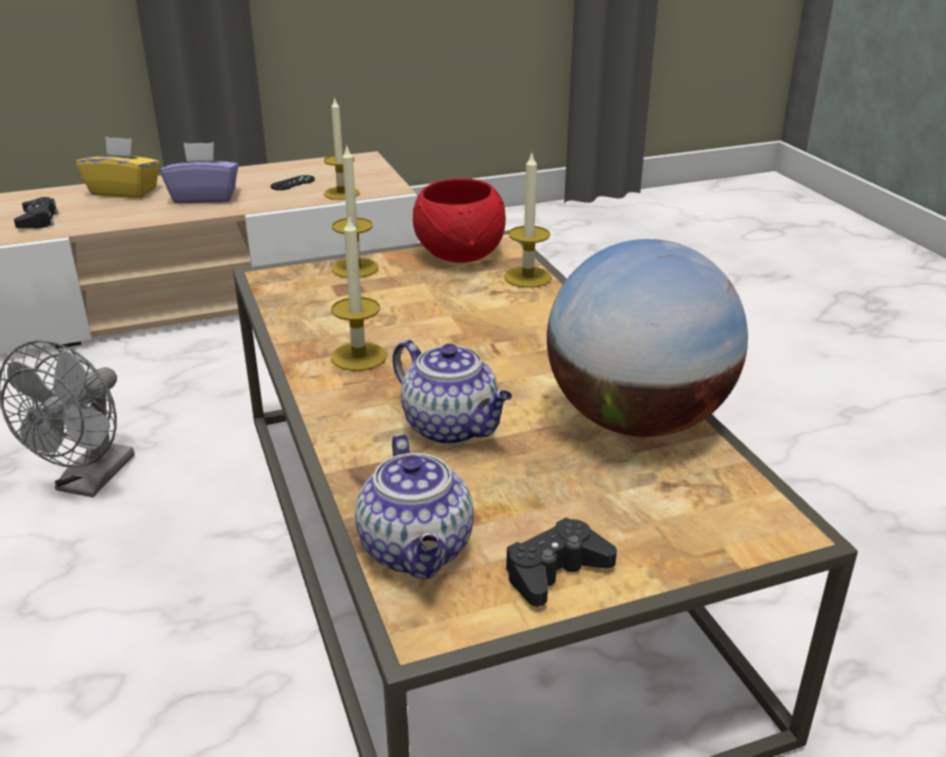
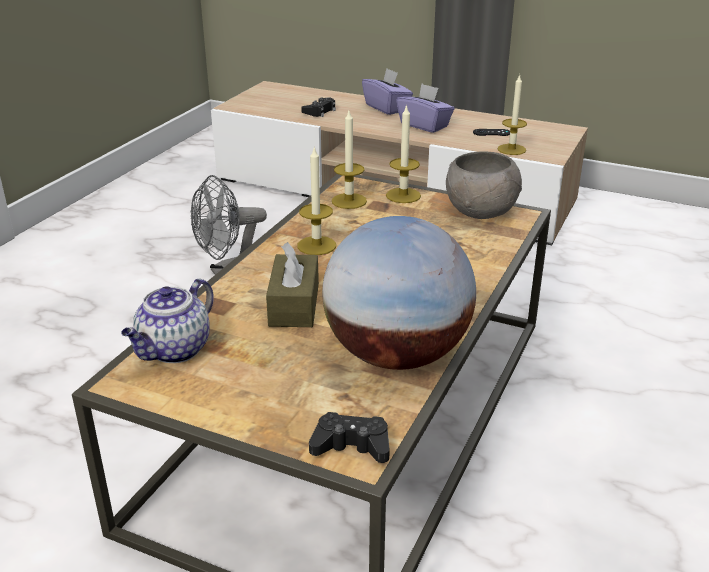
camera: 45 degrees right, 0 degrees up
yellow tissue box [76,136,160,198] -> purple tissue box [362,68,413,115]
teapot [392,340,512,445] -> brown tissue box [266,242,319,327]
red bowl [413,178,506,263] -> grey bowl [446,151,522,219]
candle [504,151,552,288] -> candle moved to [332,111,367,209]
black game controller [506,518,617,607] -> black game controller moved to [309,412,390,463]

